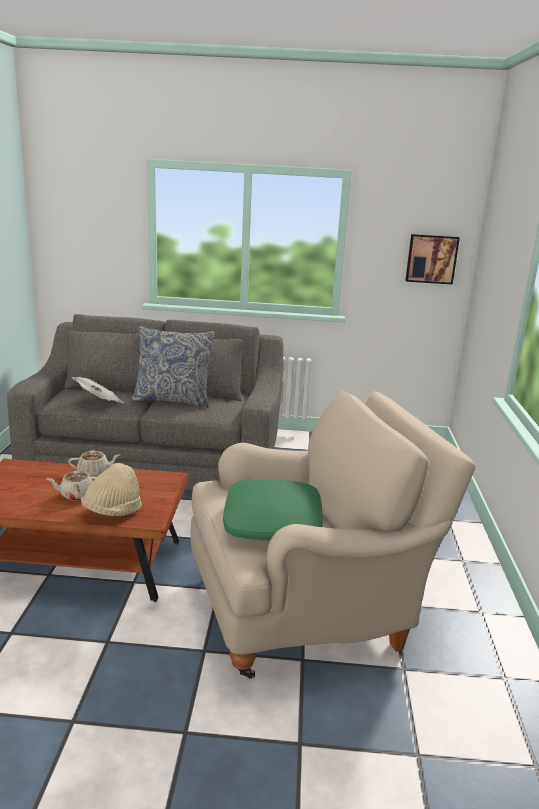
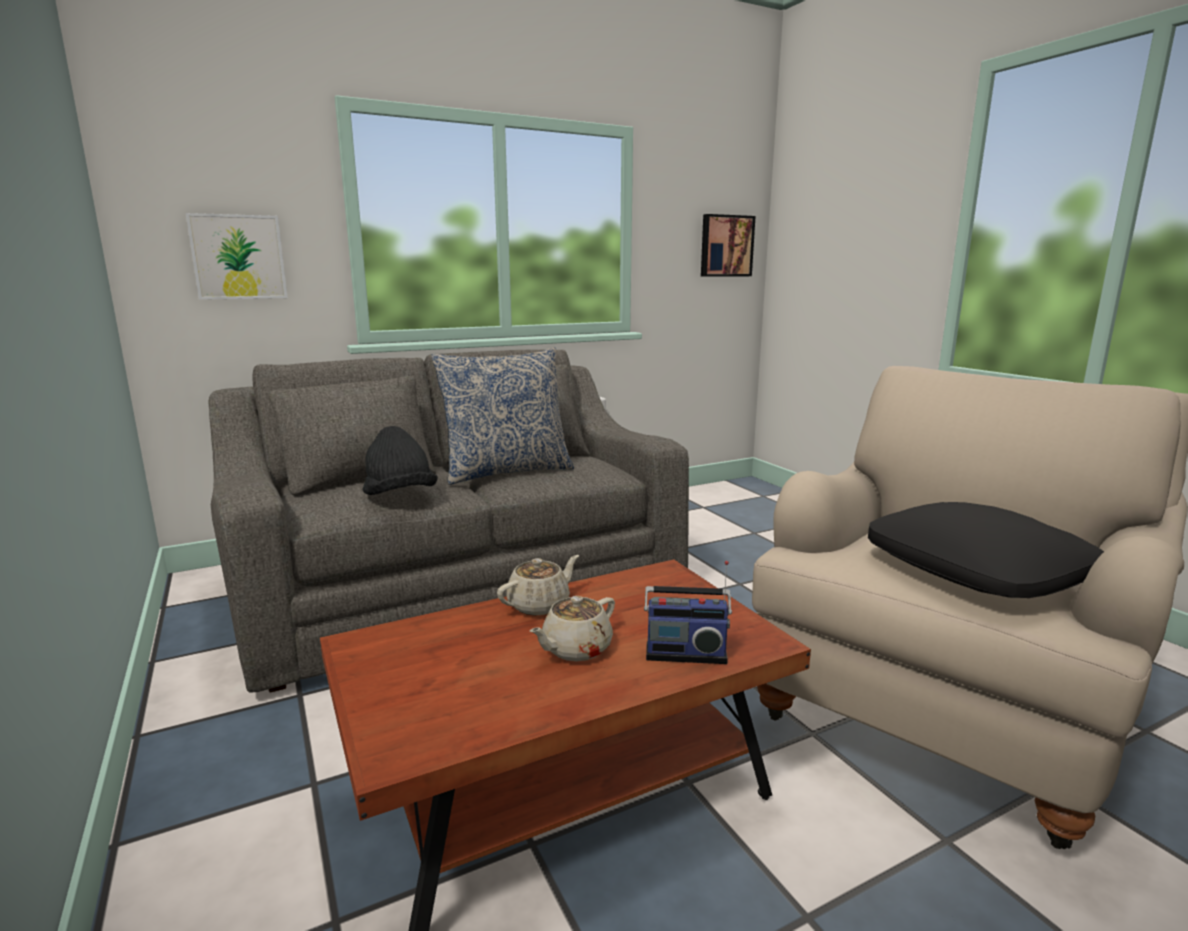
camera: 30 degrees left, 5 degrees down
newspaper [72,377,124,403] -> black hat [362,426,438,495]
beige hat [81,463,142,516] -> radio [644,561,732,664]
green pillow [223,479,323,541] -> black pillow [868,502,1104,598]
none -> picture [186,213,288,300]

